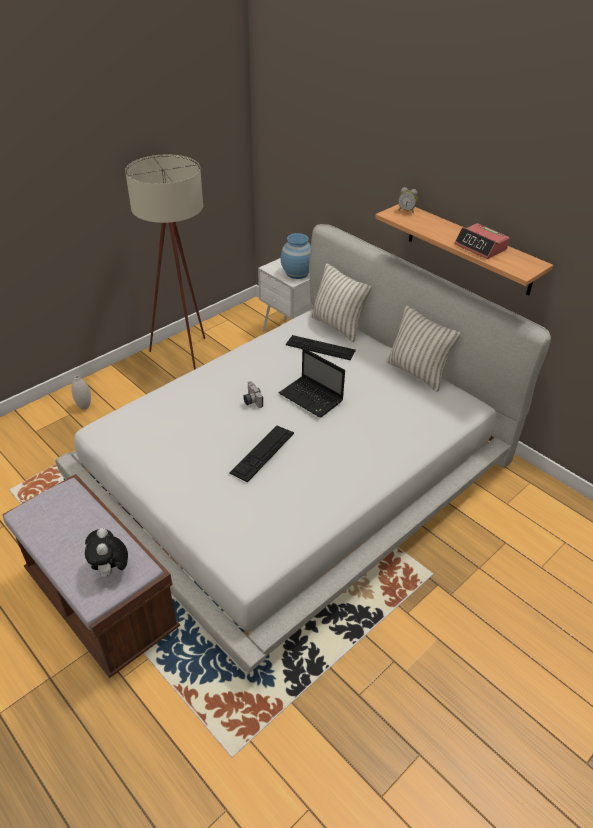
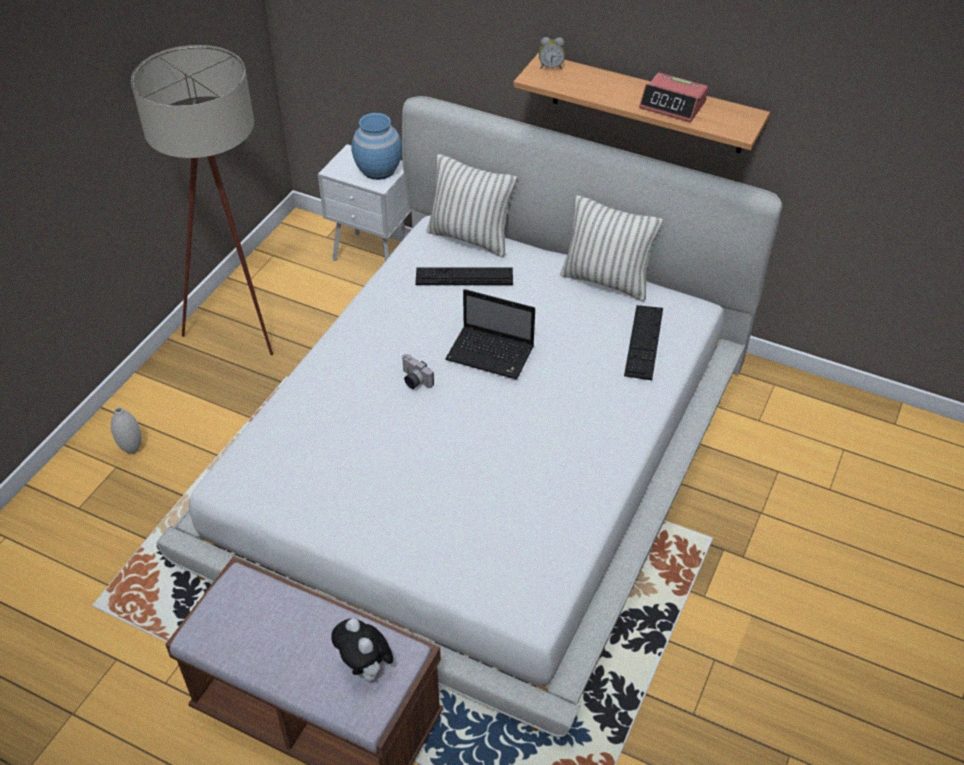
camera: 20 degrees left, 5 degrees up
keyboard [230,425,294,482] -> keyboard moved to [624,305,663,380]

